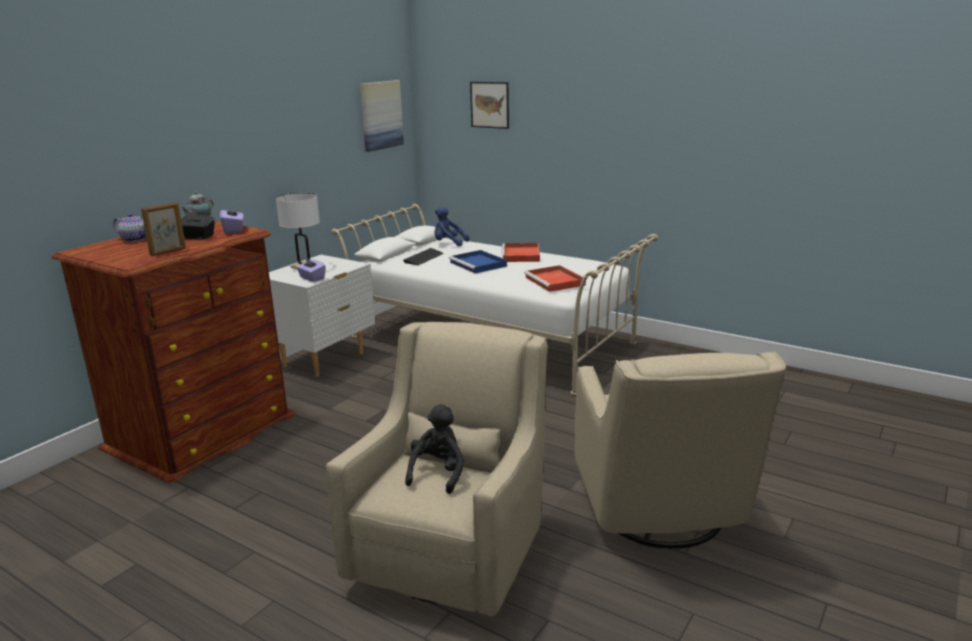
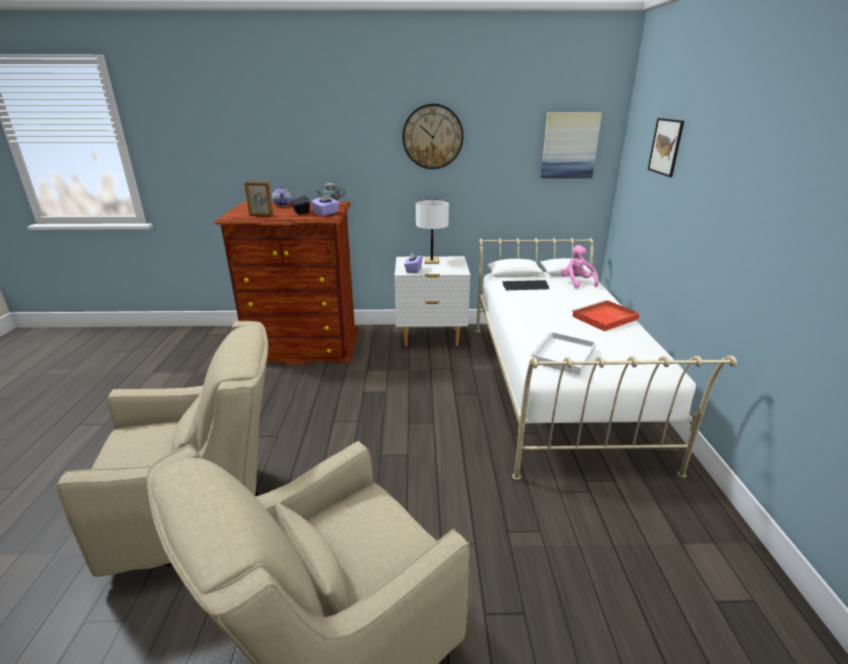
camera: 55 degrees right, 5 degrees up
black plush toy [405,404,464,494] -> none
blue plush toy [435,207,469,246] -> pink plush toy [560,245,599,289]
blue tray [449,250,507,274] -> none
red tray [524,265,586,292] -> white tray [530,332,596,375]
none -> wall clock [402,104,464,169]

